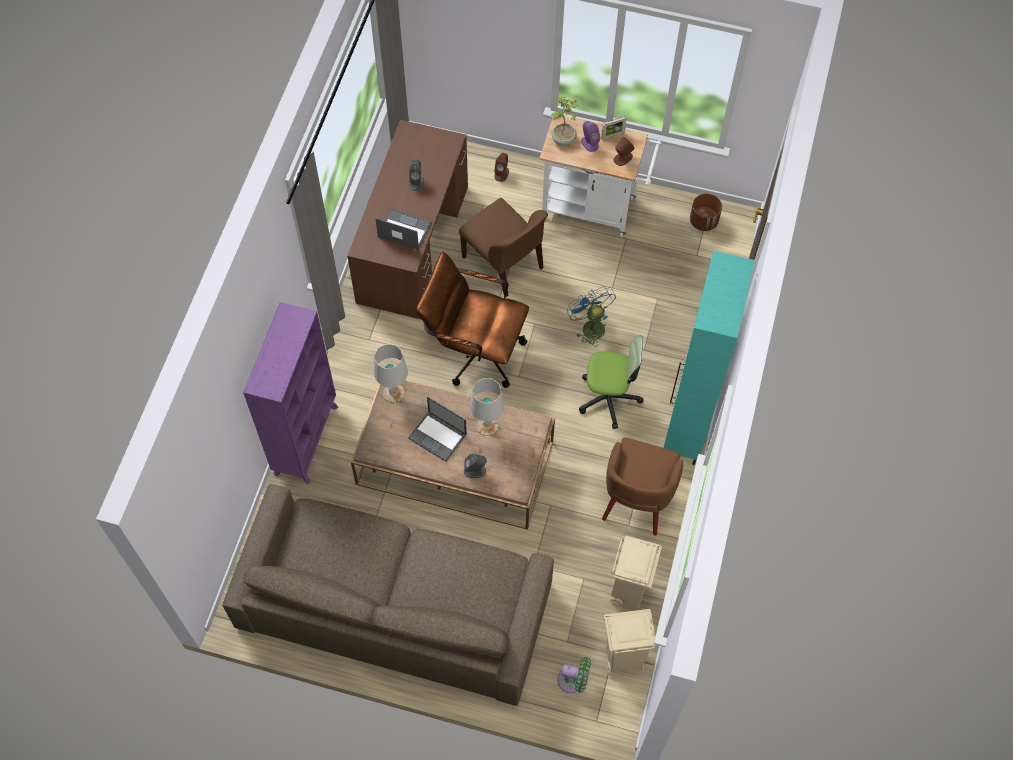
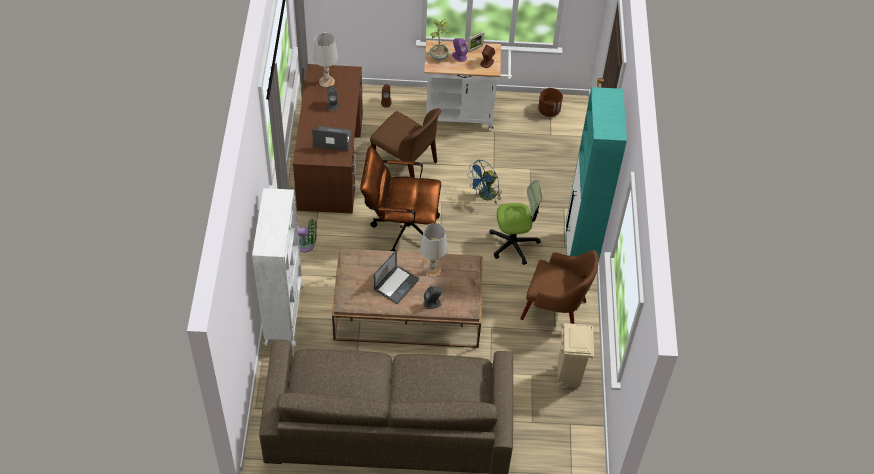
camera: 15 degrees left, 10 degrees down
purple bookcase [243,302,338,484] -> white bookcase [252,188,304,347]
white table lamp [374,344,408,403] -> white table lamp moved to [313,33,338,88]
laptop [408,397,467,462] -> laptop turned 75 degrees counterclockwise [374,250,419,304]
green fan [557,657,591,693] -> green fan moved to [298,219,317,253]
blue fan [567,286,616,346] -> blue fan turned 90 degrees counterclockwise [467,160,502,203]
brown armchair [602,438,683,536] -> brown armchair turned 75 degrees counterclockwise [520,250,599,324]
beige trash can [604,609,657,674] -> none

